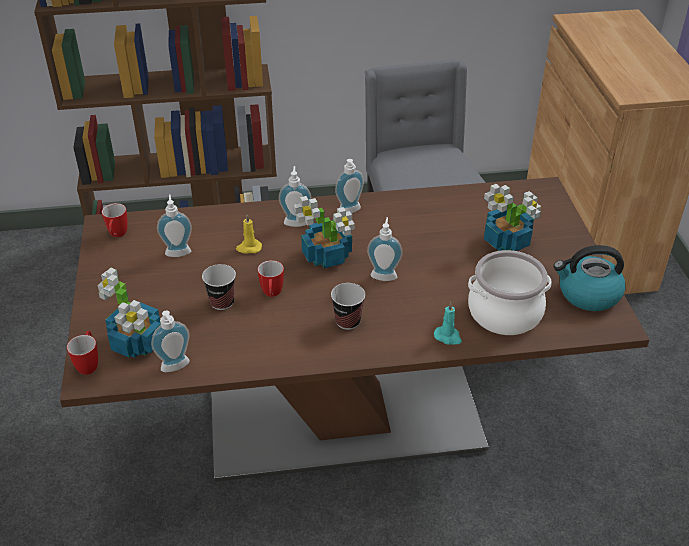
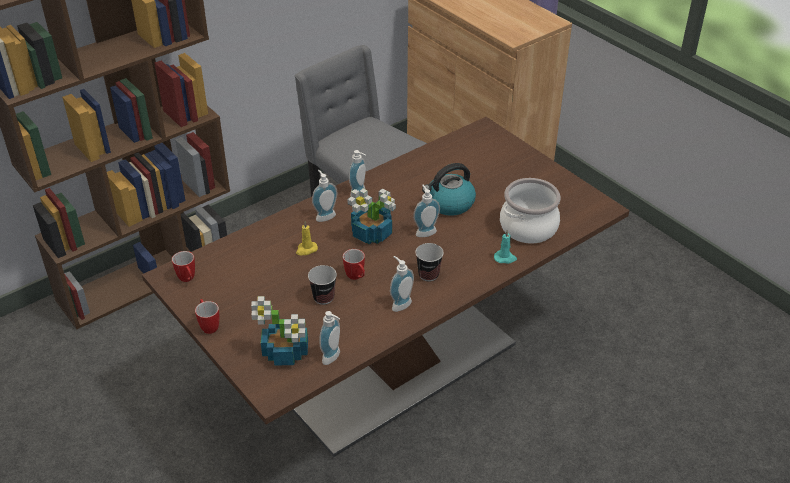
camera: 30 degrees left, 0 degrees up
mug [67,331,98,375] -> mug moved to [195,299,219,334]
soap dispenser [157,195,192,257] -> soap dispenser moved to [390,256,414,312]
potted plant [484,184,541,251] -> none
kettle [553,245,626,311] -> kettle moved to [422,163,476,216]

